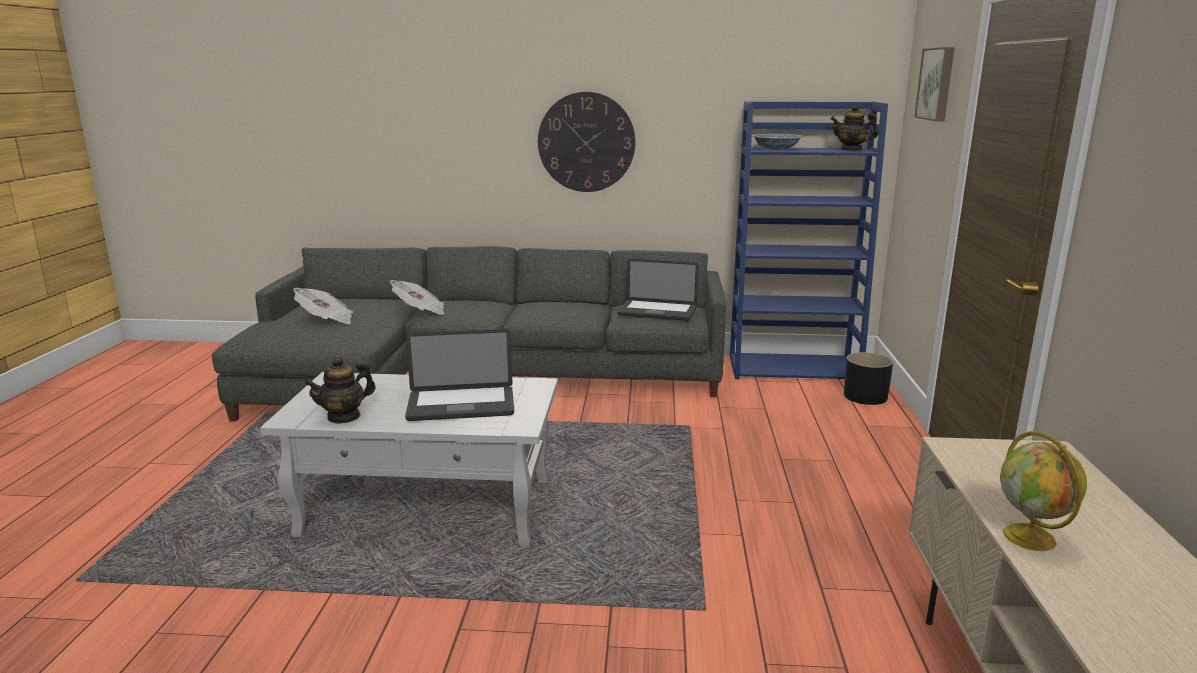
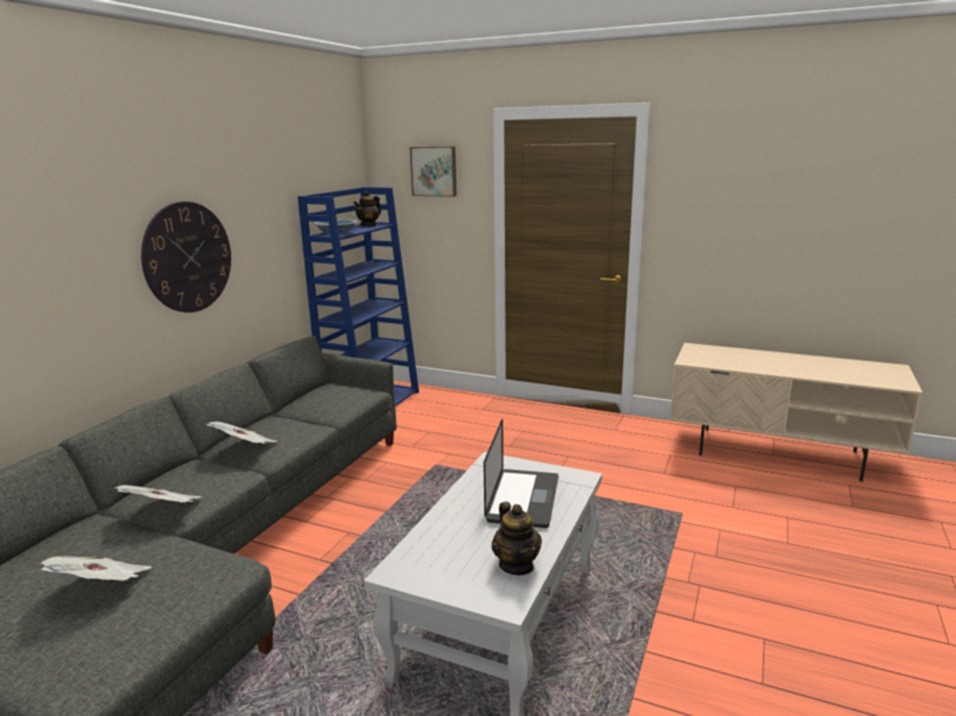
camera: 70 degrees left, 0 degrees up
laptop [617,259,699,321] -> none
black planter [844,352,893,405] -> none
globe [1000,431,1087,551] -> none
none -> newspaper [206,422,278,444]

